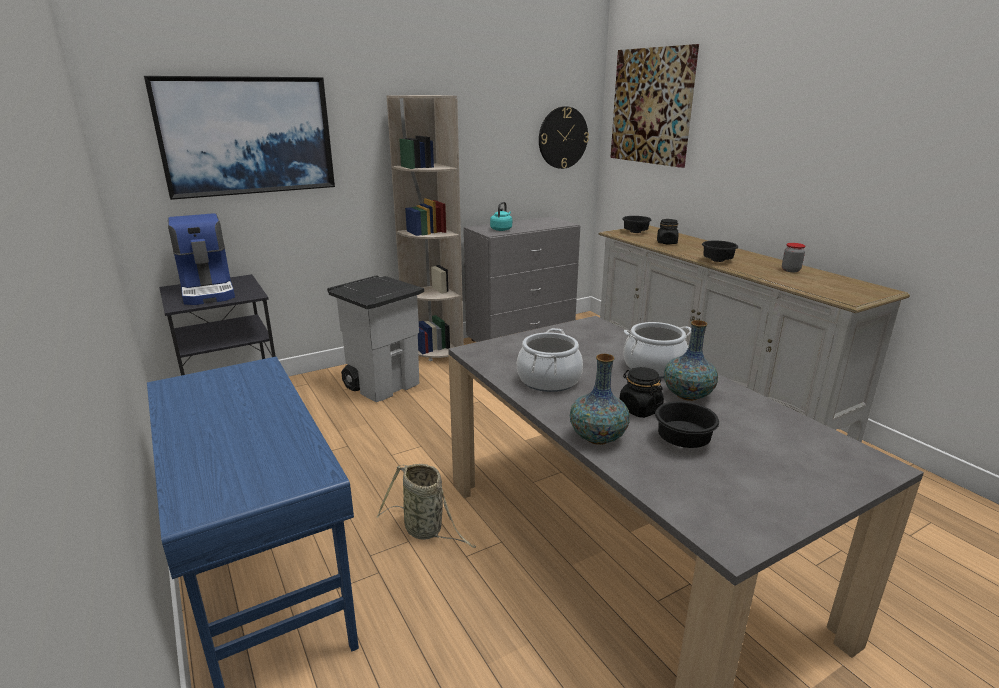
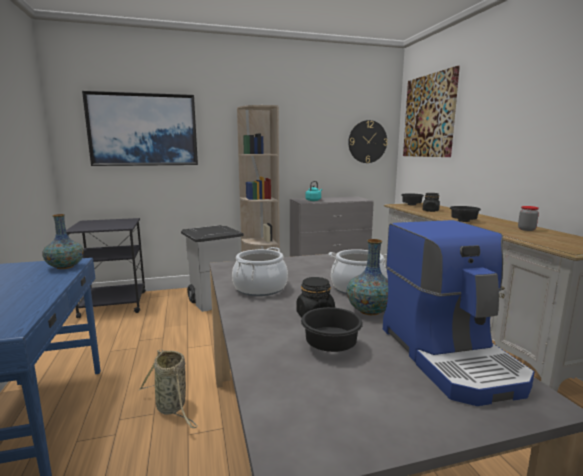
camera: 15 degrees right, 10 degrees down
coffee machine [168,213,235,305] -> coffee machine moved to [383,220,534,406]
vase [570,354,630,445] -> vase moved to [43,214,84,269]

